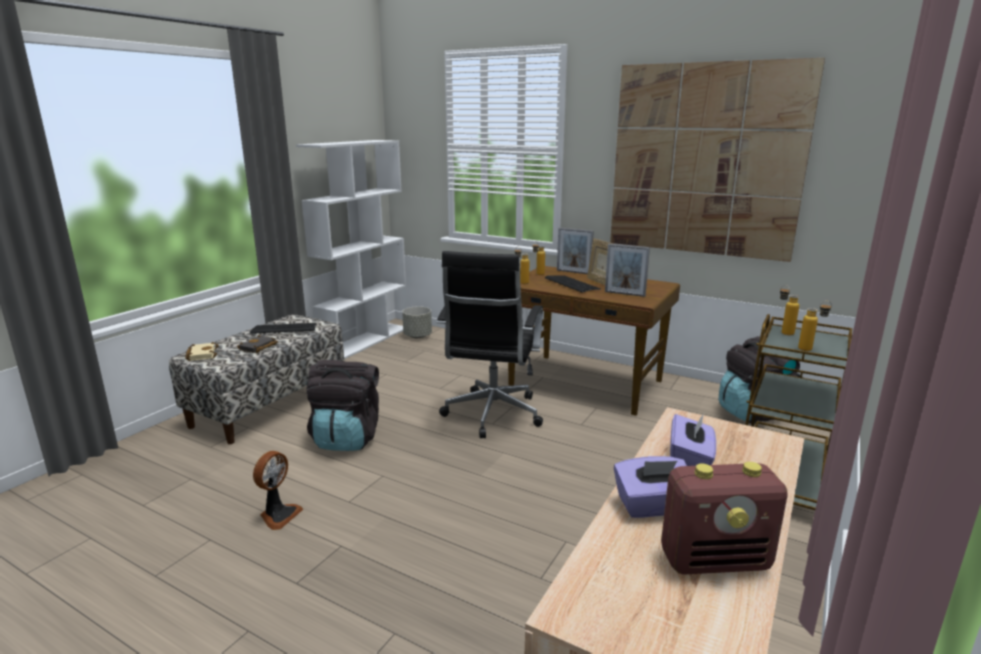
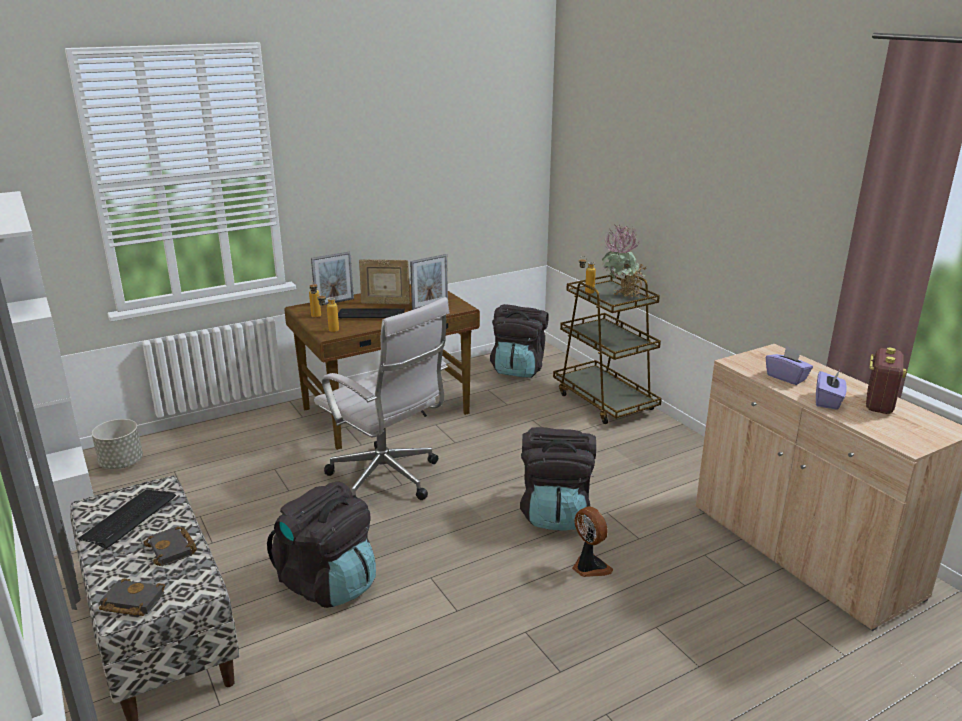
camera: 60 degrees left, 5 degrees up
beige book [185,342,219,361] -> black book [99,578,165,616]
fan [253,451,303,530] -> fan moved to [572,507,613,577]
black office chair [437,251,543,438] -> white office chair [314,297,449,500]
picture [610,58,825,262] -> none
bottle [798,301,832,351] -> potted plant [602,223,647,298]
none -> black backpack [520,427,596,531]

